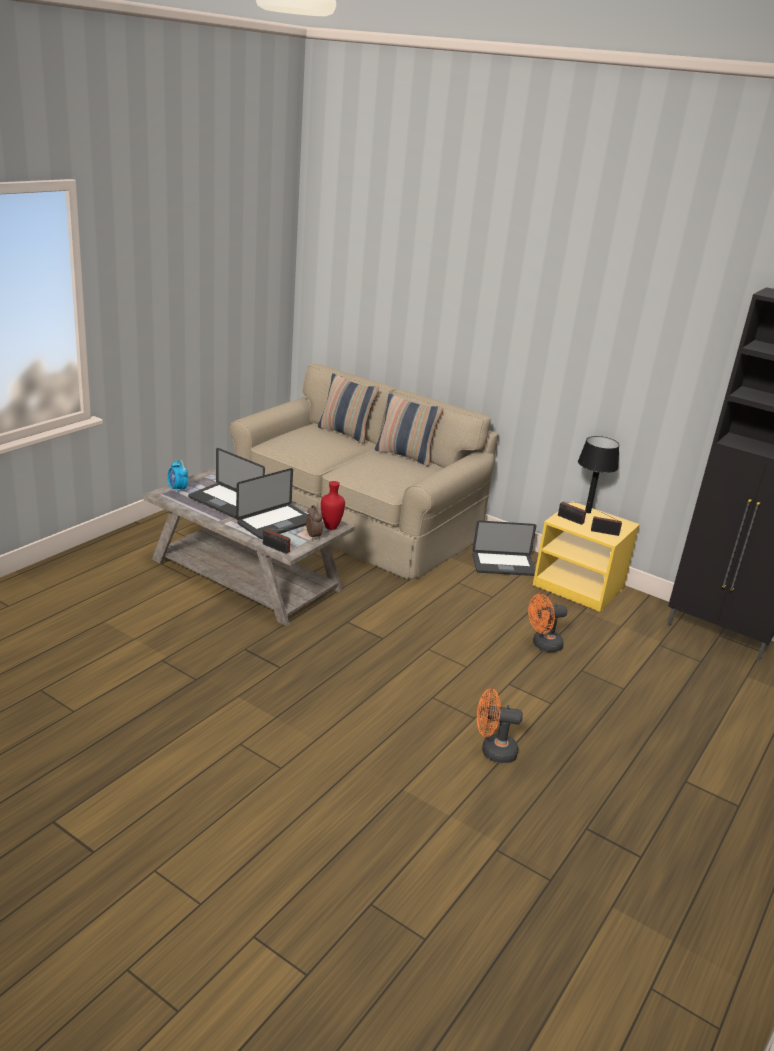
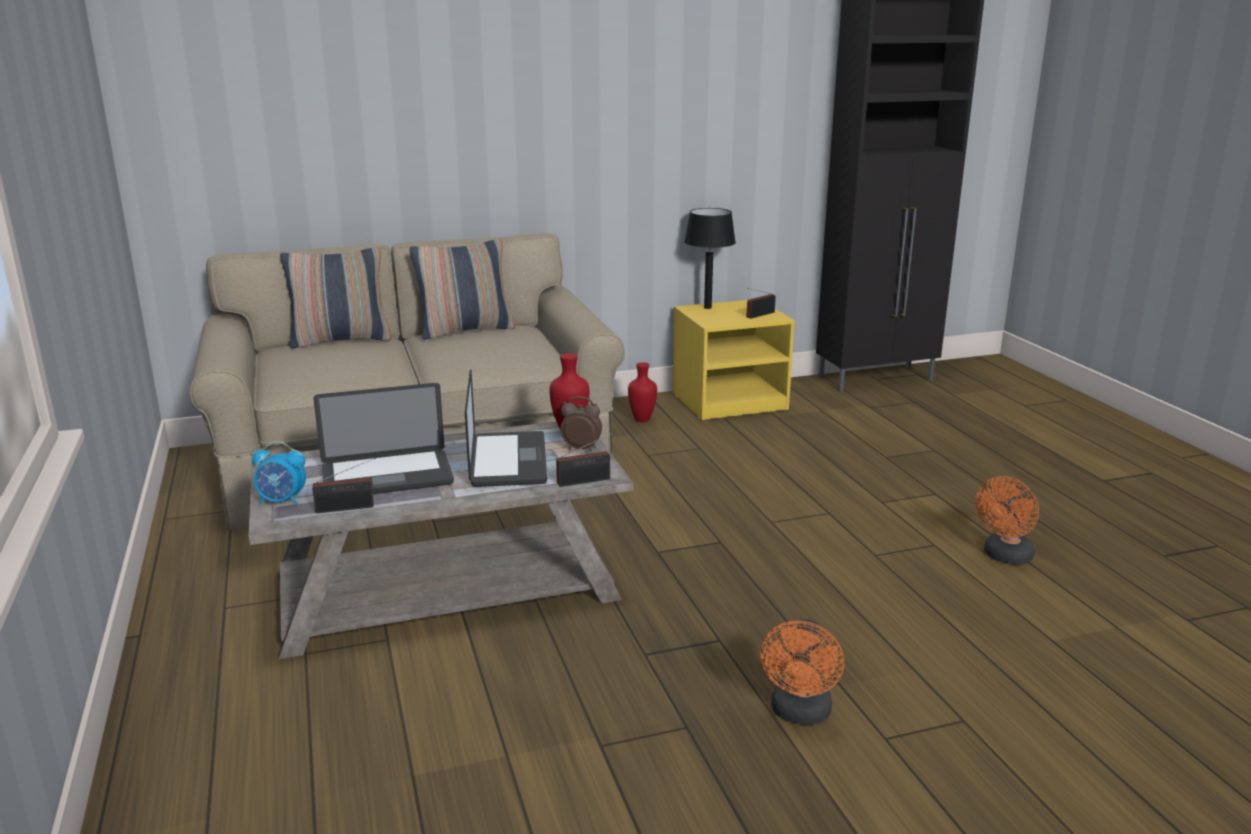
camera: 50 degrees left, 5 degrees down
laptop [472,520,537,576] -> red vase [628,362,657,422]
orange fan [528,594,568,652] -> orange fan moved to [760,619,844,724]
radio [558,502,586,525] -> radio moved to [312,458,376,513]

